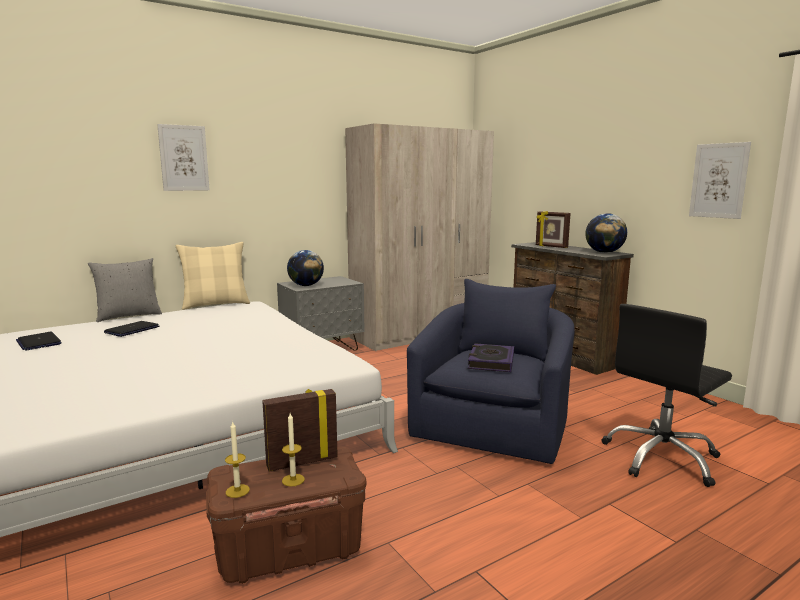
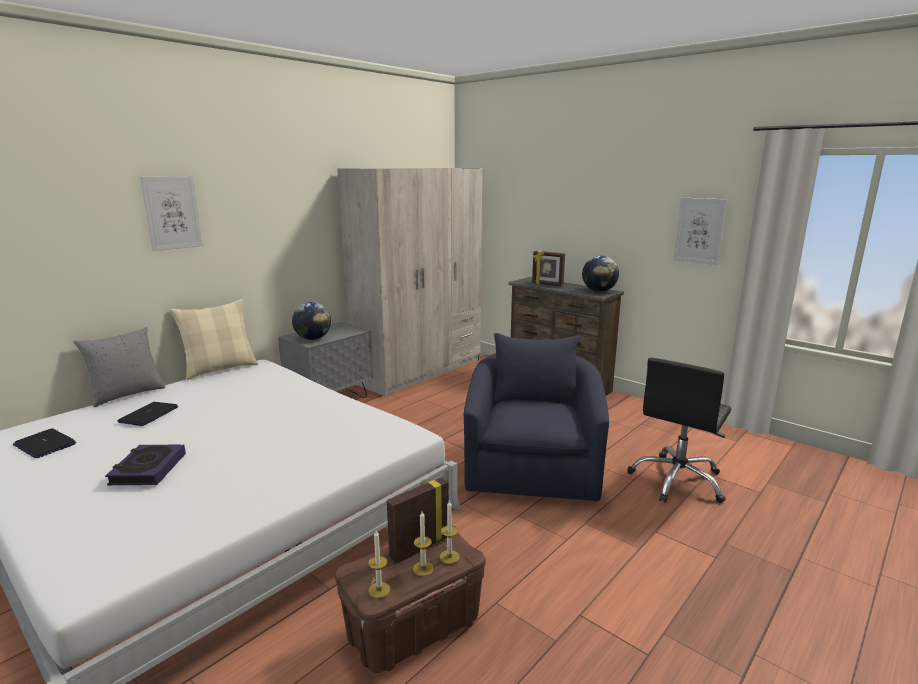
camera: 15 degrees left, 5 degrees up
book [468,344,514,372] -> book moved to [105,445,186,485]
none -> candle [440,501,460,564]

